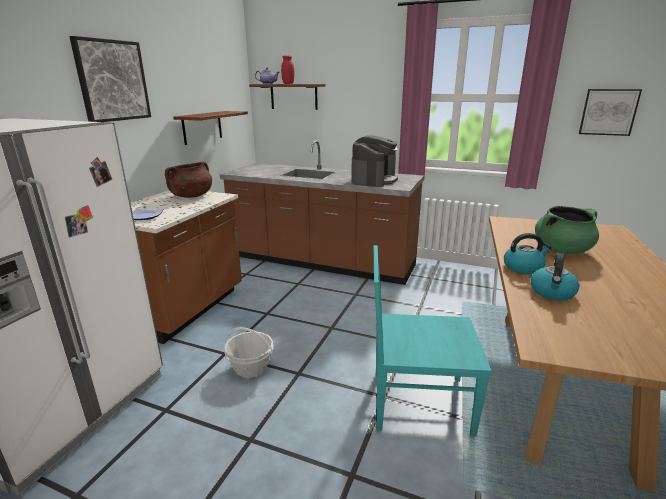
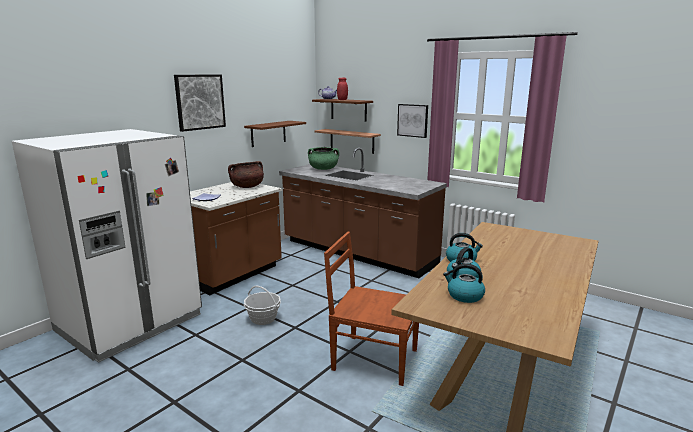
camera: 15 degrees right, 5 degrees down
coffee machine [351,135,398,187] -> none
turquoise chair [374,245,492,437] -> brown chair [324,232,419,386]
green cooking pot [535,206,599,254] -> green cooking pot moved to [308,147,339,170]
picture [579,89,642,136] -> picture moved to [397,104,428,138]
none -> shelf [314,129,381,154]
none -> kettle [443,263,485,303]

